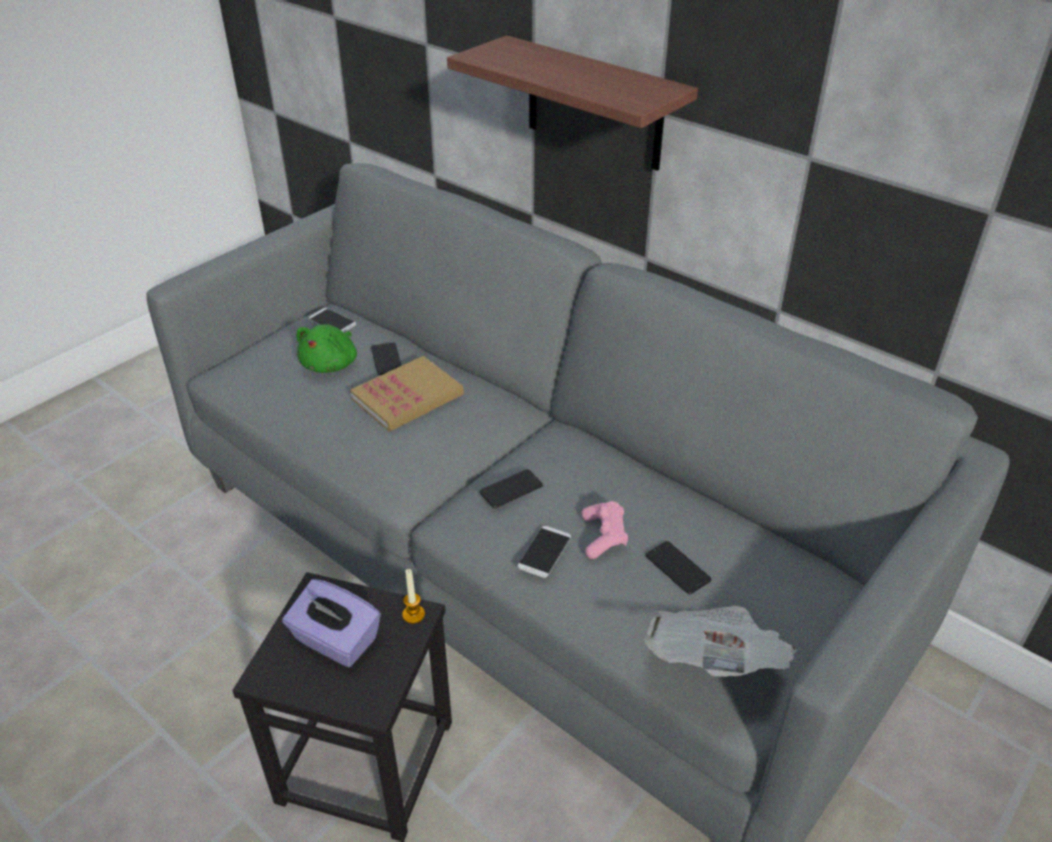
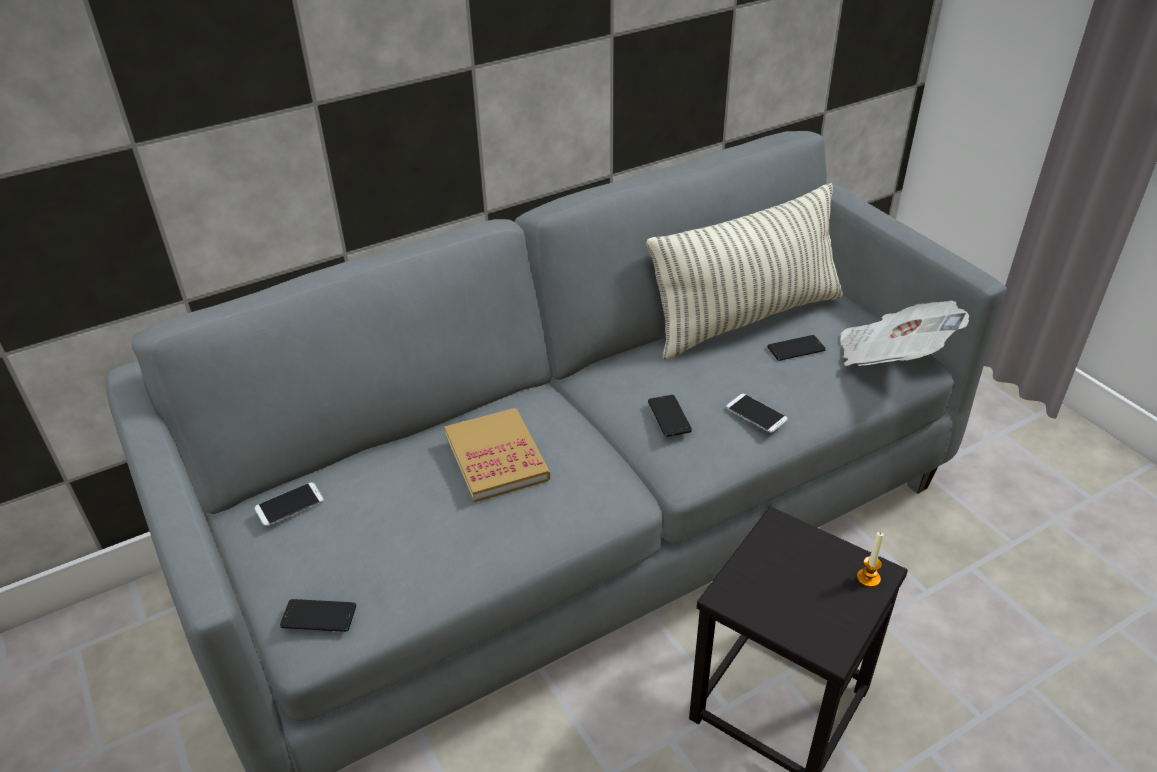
camera: 70 degrees left, 0 degrees up
purple tissue box [282,579,381,667] -> none
green plush toy [296,324,357,373] -> none
phone [371,342,401,375] -> phone moved to [280,599,356,632]
candle [402,569,425,624] -> candle moved to [857,532,884,587]
shelf [447,35,698,171] -> none
pink game controller [581,501,628,559] -> none
none -> pillow [647,183,843,360]

